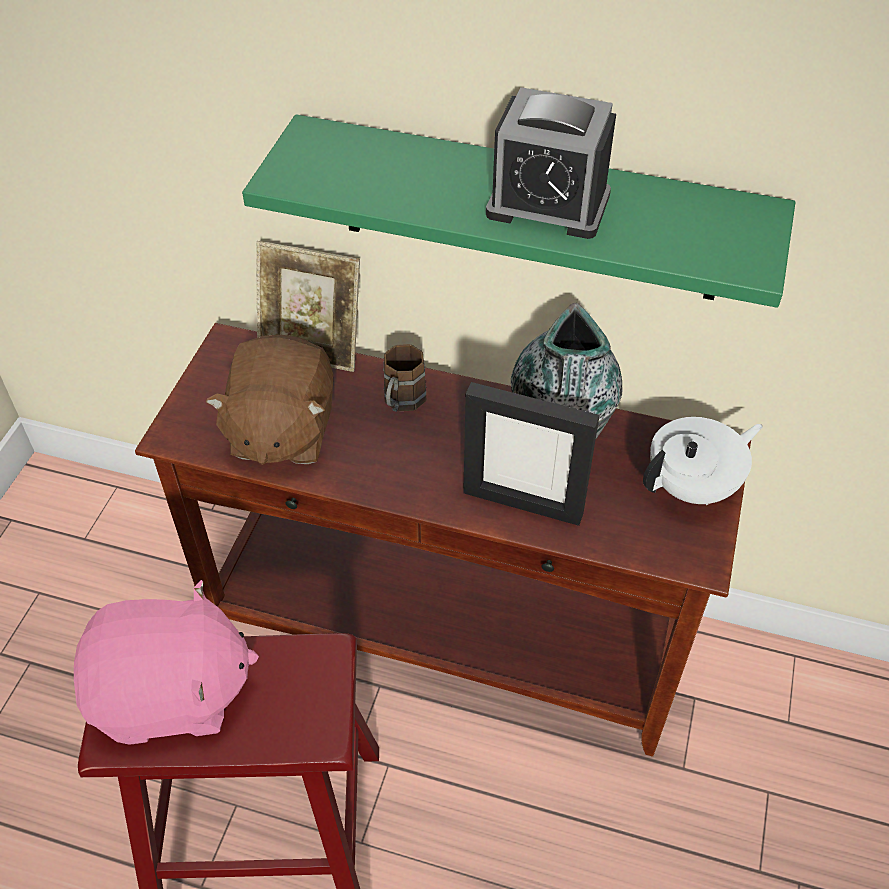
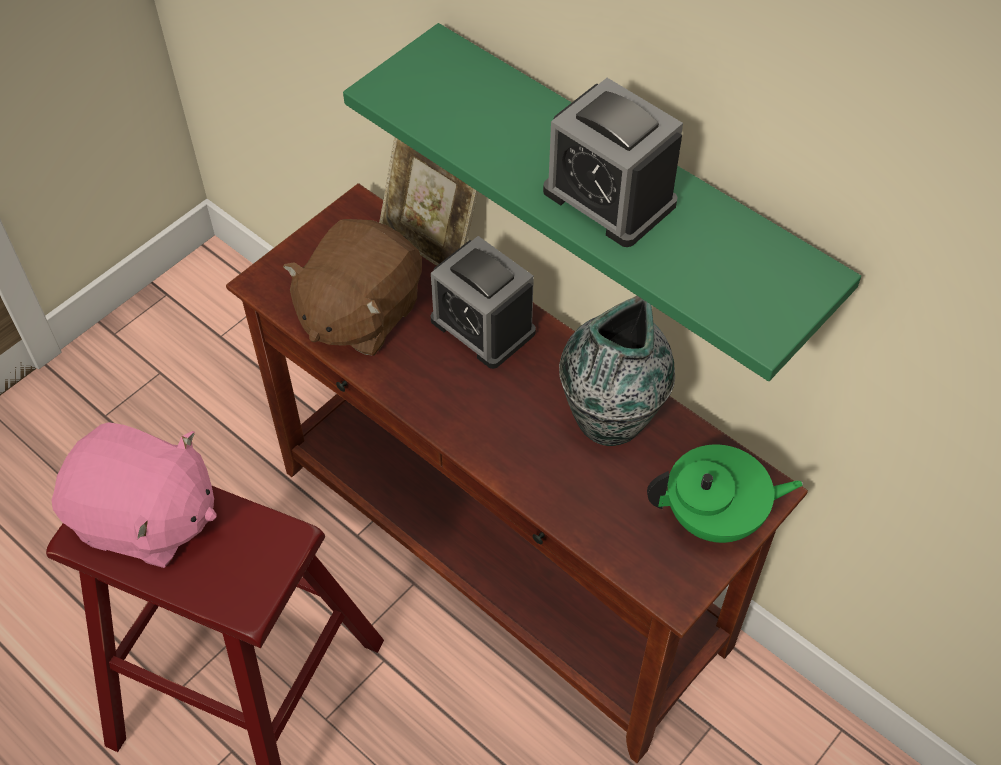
camera: 25 degrees right, 5 degrees up
brown mug [383,344,427,412] -> alarm clock [431,236,536,369]
picture frame [463,382,600,526] -> none
white teapot [643,417,763,505] -> green teapot [647,445,803,543]

